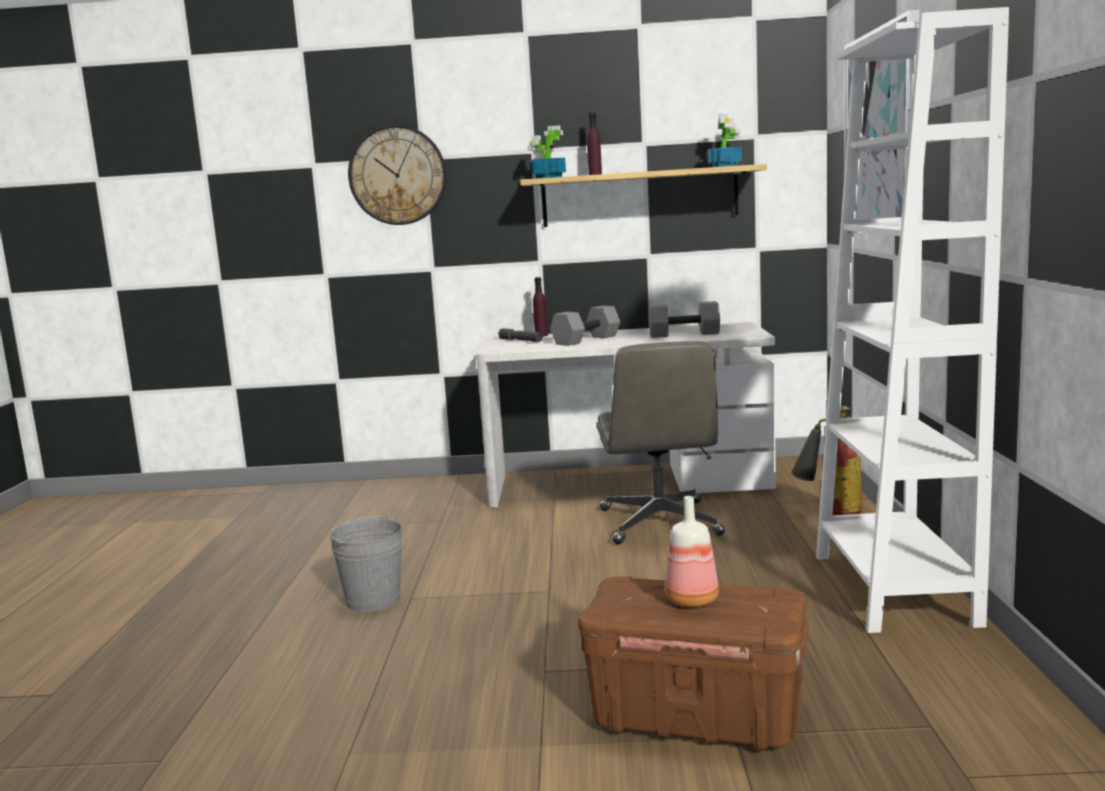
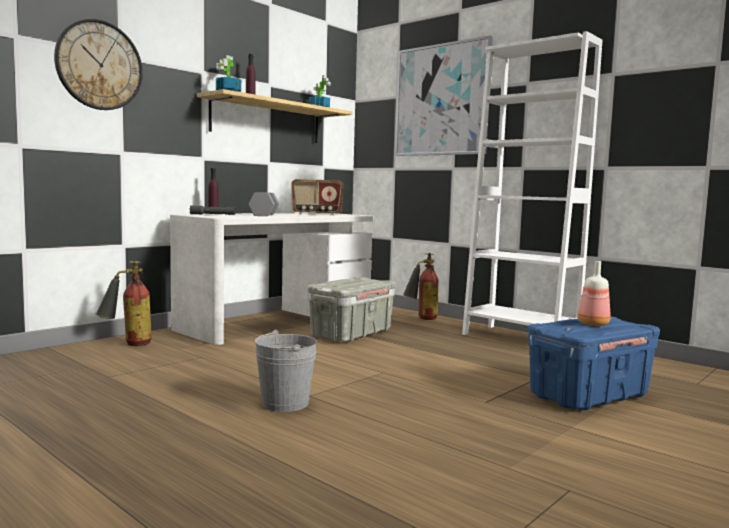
camera: 50 degrees left, 5 degrees down
brown storage box [578,576,808,751] -> blue storage box [528,316,660,410]
grey office chair [597,341,725,544] -> grey storage box [307,277,396,342]
grey dumbbell [649,301,720,338] -> radio [291,179,343,215]
none -> fire extinguisher [96,260,152,346]

